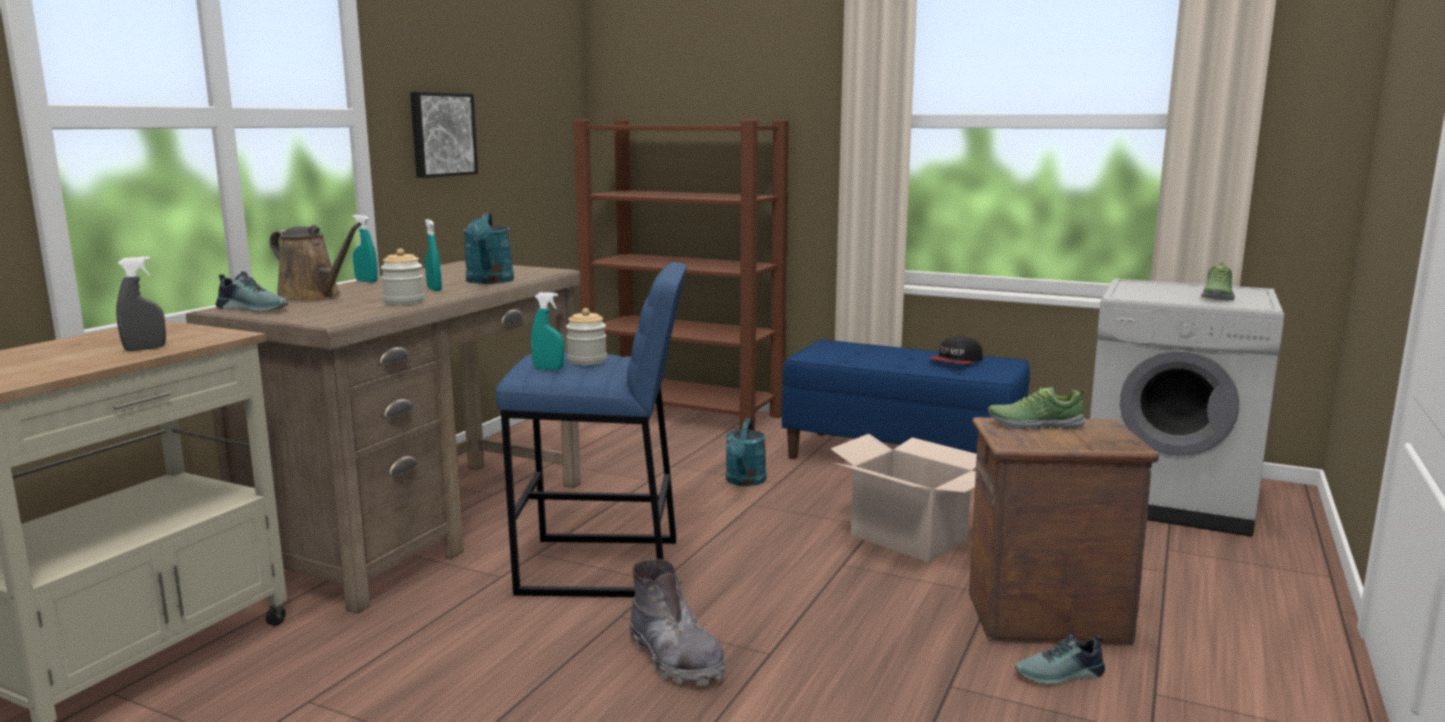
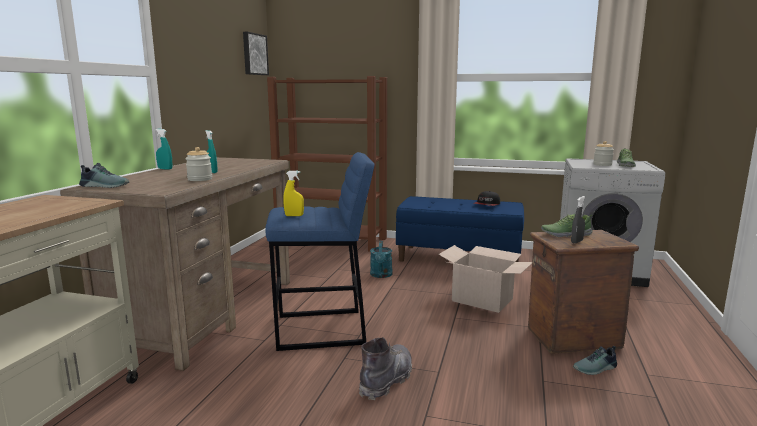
camera: 10 degrees left, 0 degrees up
grey spray bottle [116,256,166,351] -> grey spray bottle moved to [571,196,586,243]
brown watering can [270,222,362,302] -> none
picture [410,92,478,178] -> picture moved to [243,32,269,75]
turquoise watering can [463,212,514,284] -> none
turquoise spray bottle [531,292,564,370] -> yellow spray bottle [283,171,304,216]
jar [566,308,607,365] -> jar moved to [593,141,614,166]
grey boot [630,559,725,686] -> grey boot turned 105 degrees counterclockwise [359,337,412,400]

